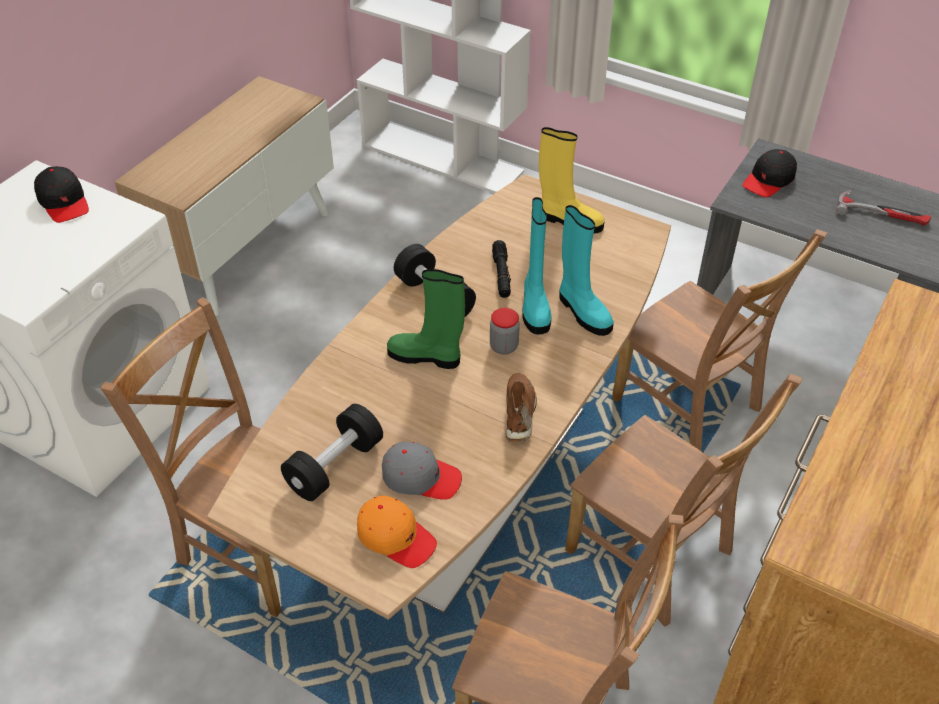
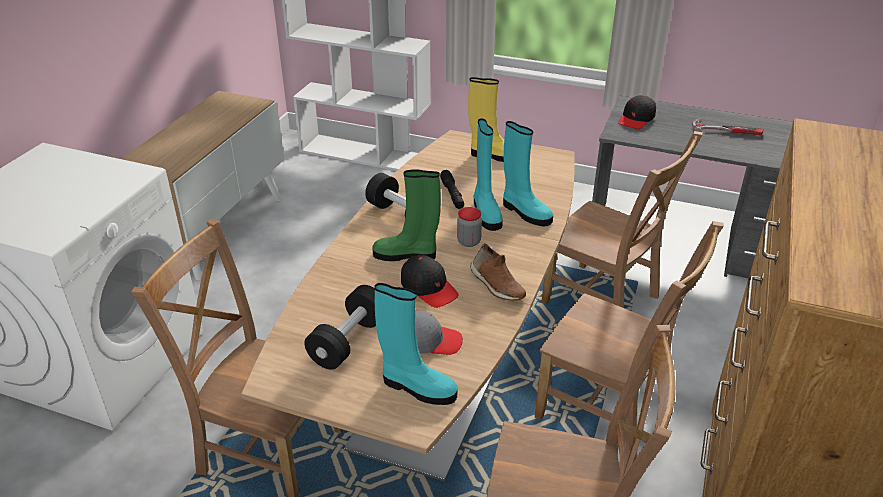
camera: 10 degrees left, 10 degrees down
black cap [34,166,89,223] -> black cap moved to [401,255,459,308]
orange cap [357,495,437,568] -> turquoise boot [374,283,457,405]
brown shoe [506,373,537,442] -> brown shoe turned 150 degrees clockwise [470,243,526,301]

